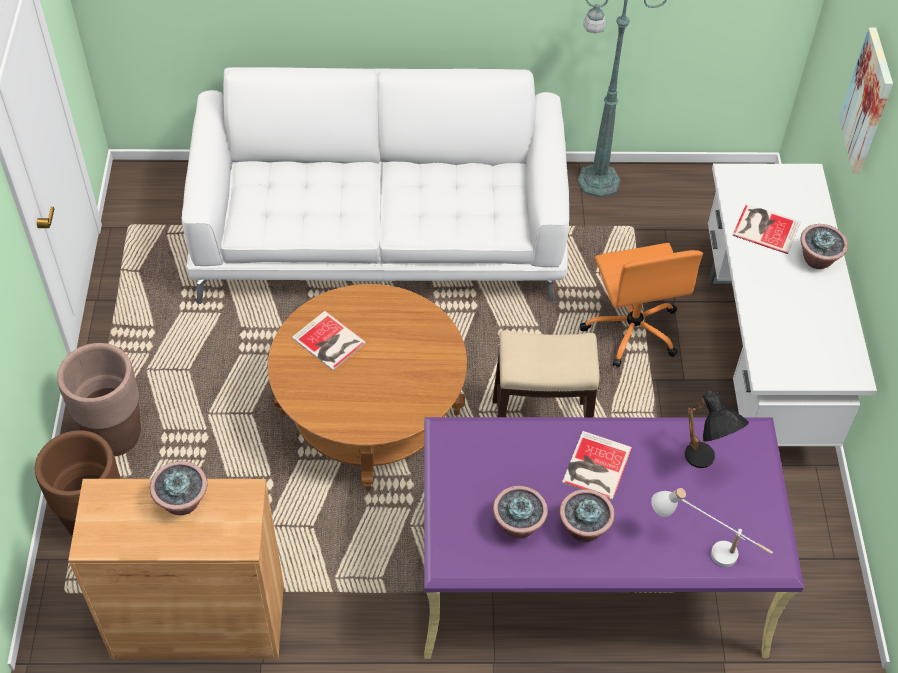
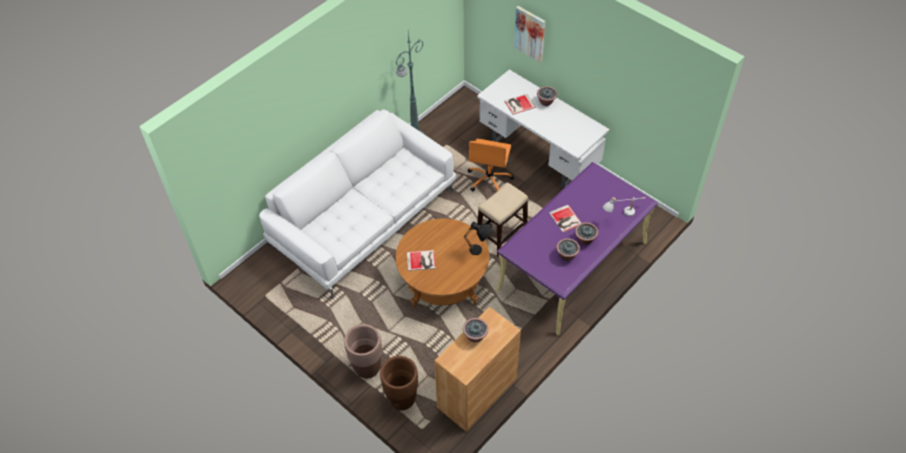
camera: 45 degrees left, 0 degrees up
orange office chair [580,243,703,368] -> orange office chair turned 75 degrees clockwise [467,139,514,192]
black table lamp [685,390,749,468] -> black table lamp moved to [463,222,492,255]

